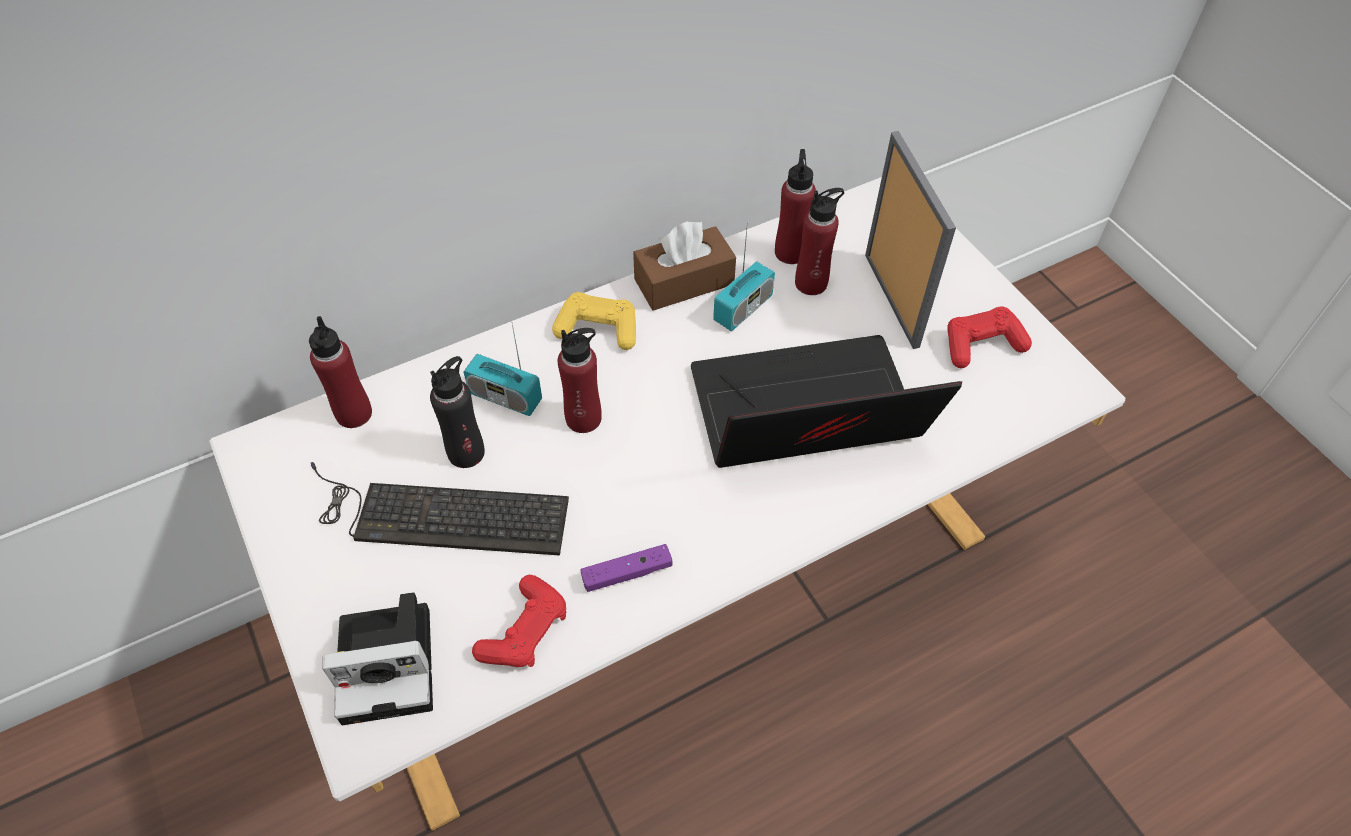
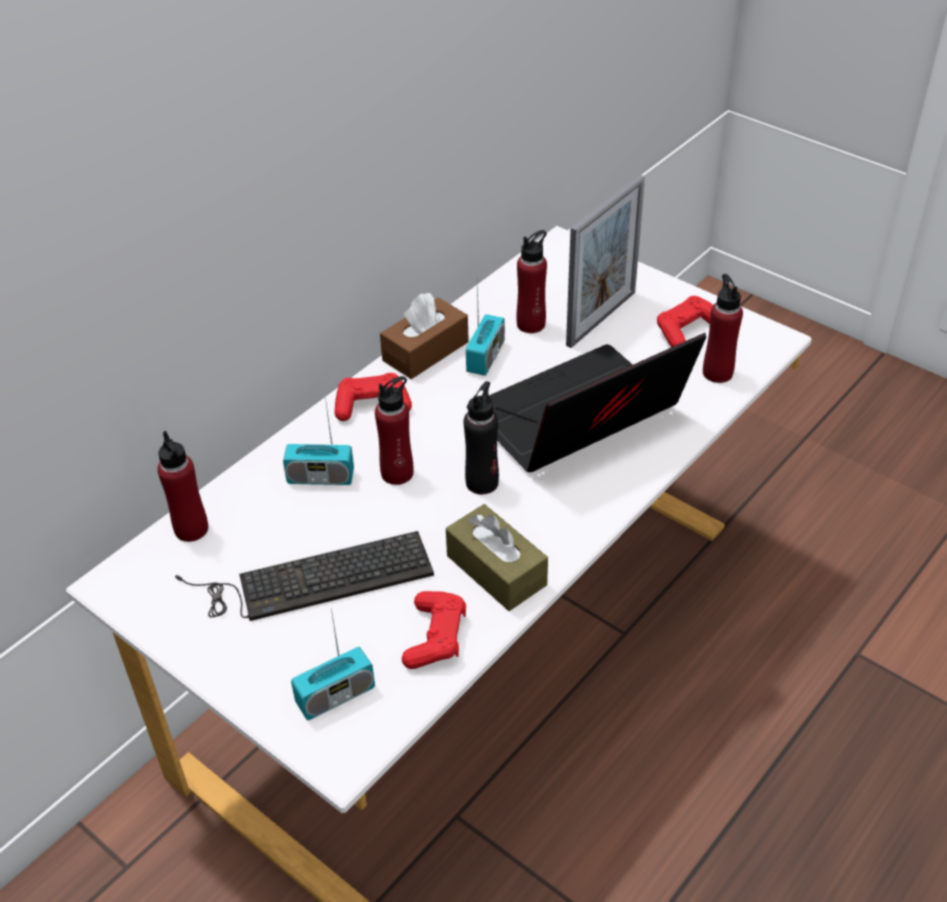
camera: 20 degrees left, 10 degrees down
camera [323,592,433,725] -> radio [291,609,375,720]
black bottle [430,356,485,468] -> black bottle moved to [464,381,499,494]
yellow game controller [552,292,636,350] -> red game controller [334,373,412,421]
purple game controller [580,544,673,592] -> brown tissue box [446,504,548,611]
red bottle [775,149,816,264] -> red bottle moved to [703,274,743,383]
picture frame [865,131,956,349] -> picture frame turned 75 degrees clockwise [566,174,645,348]

